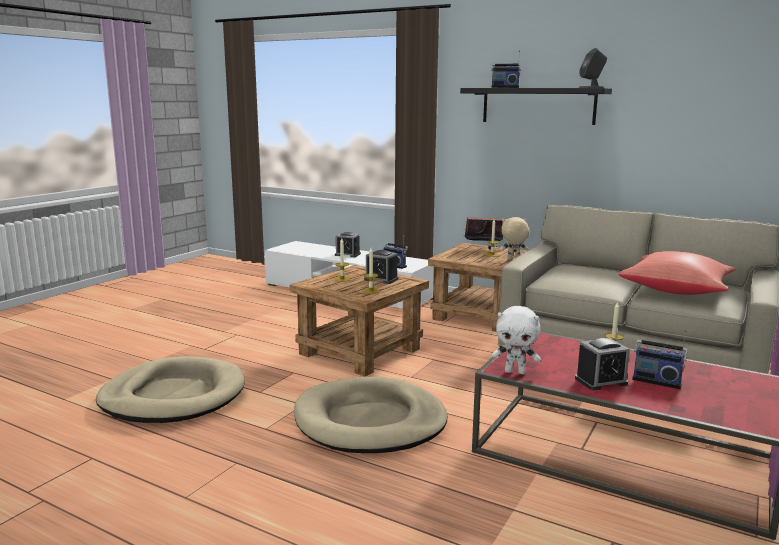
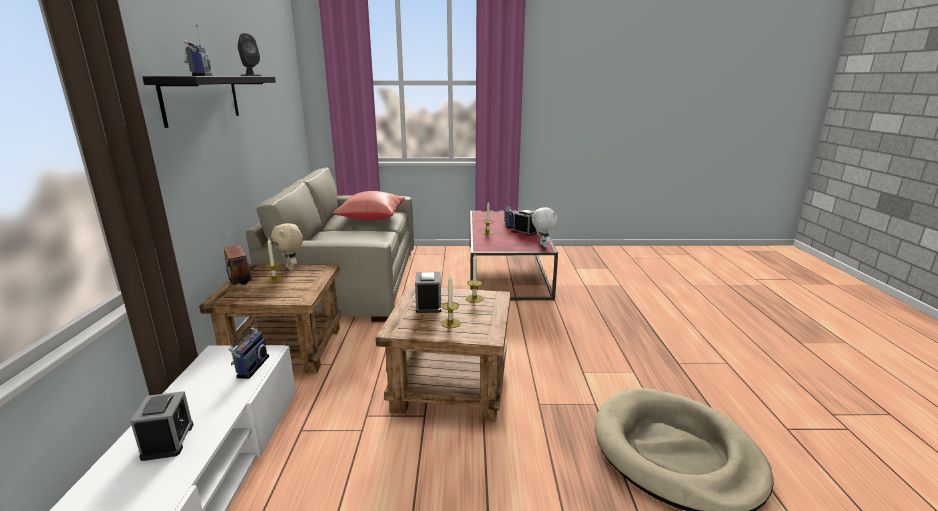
camera: 120 degrees left, 5 degrees up
beige dog bed [294,377,447,453] -> none

